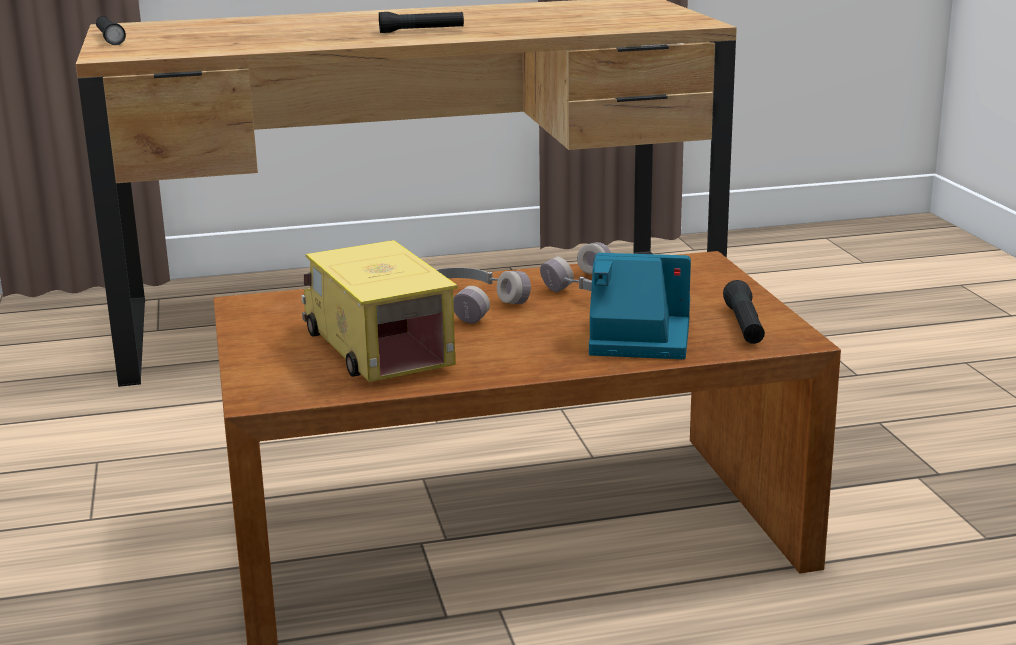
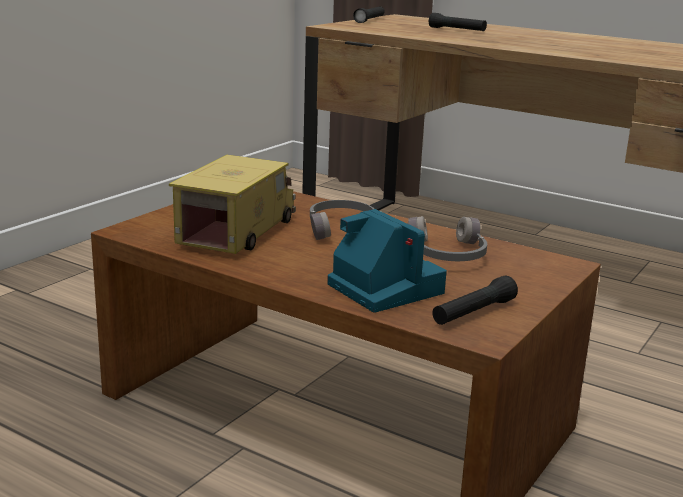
camera: 45 degrees right, 0 degrees up
black flashlight [379,12,464,33] -> black flashlight moved to [429,13,487,31]

